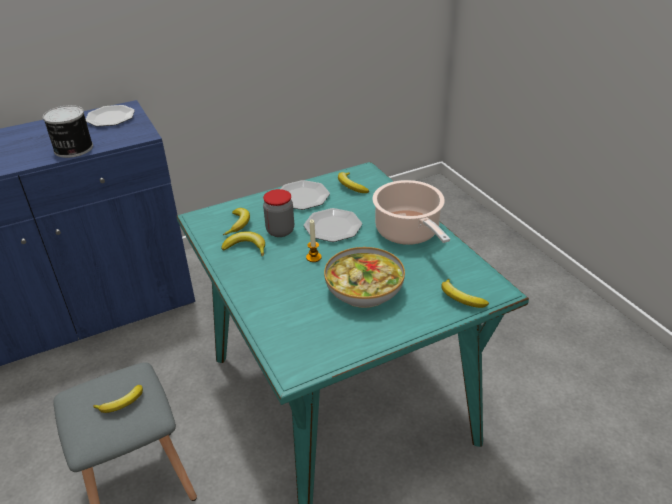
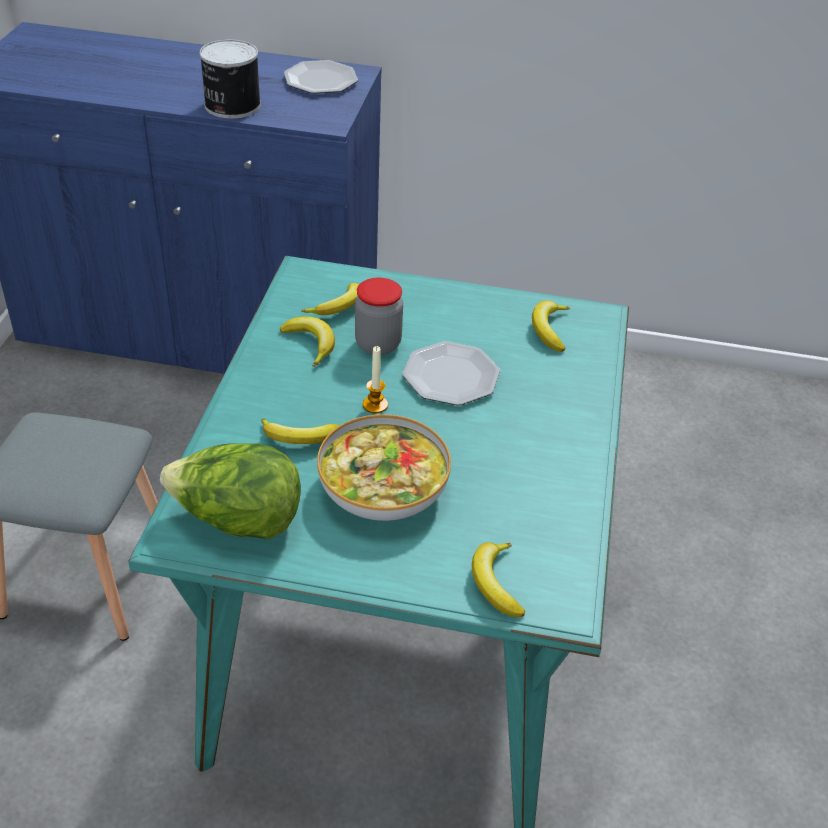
camera: 35 degrees right, 5 degrees up
banana [93,385,143,413] -> banana moved to [261,418,339,444]
plate [281,180,330,210] -> none
cooking pot [372,180,450,245] -> none
none -> lettuce [160,443,301,539]

